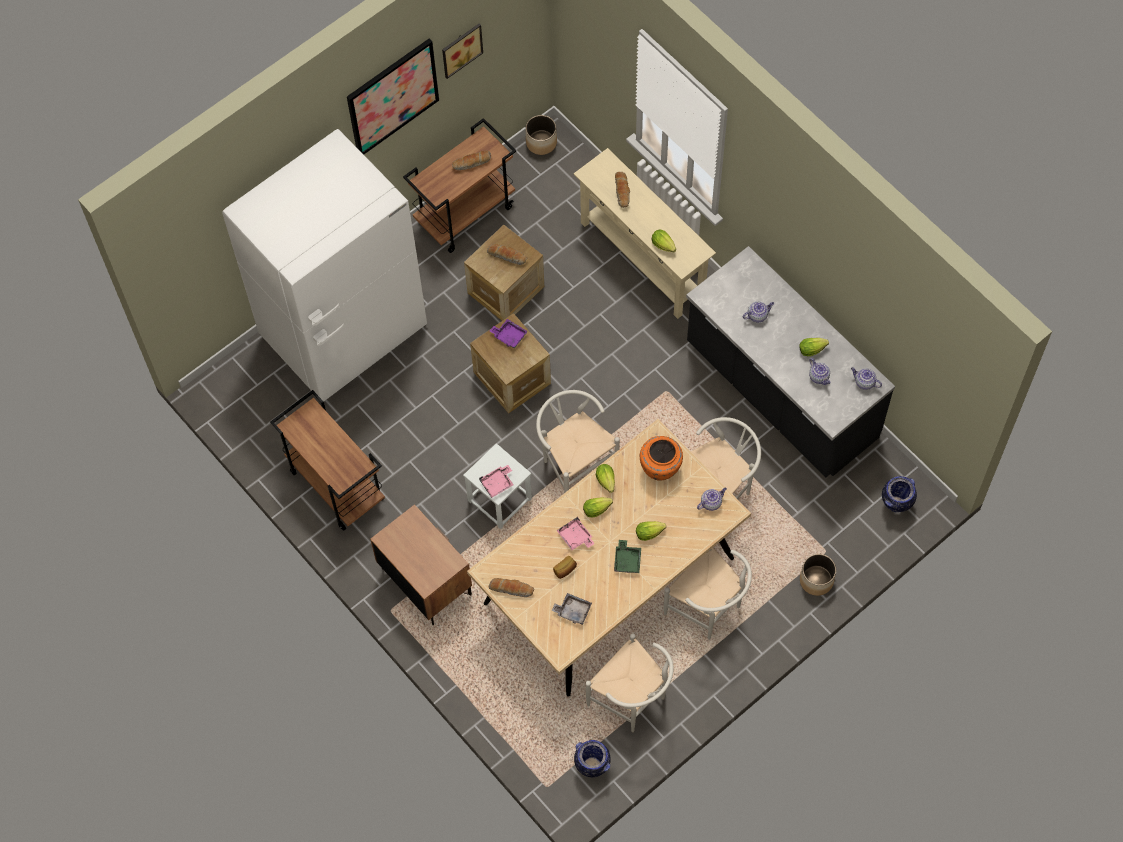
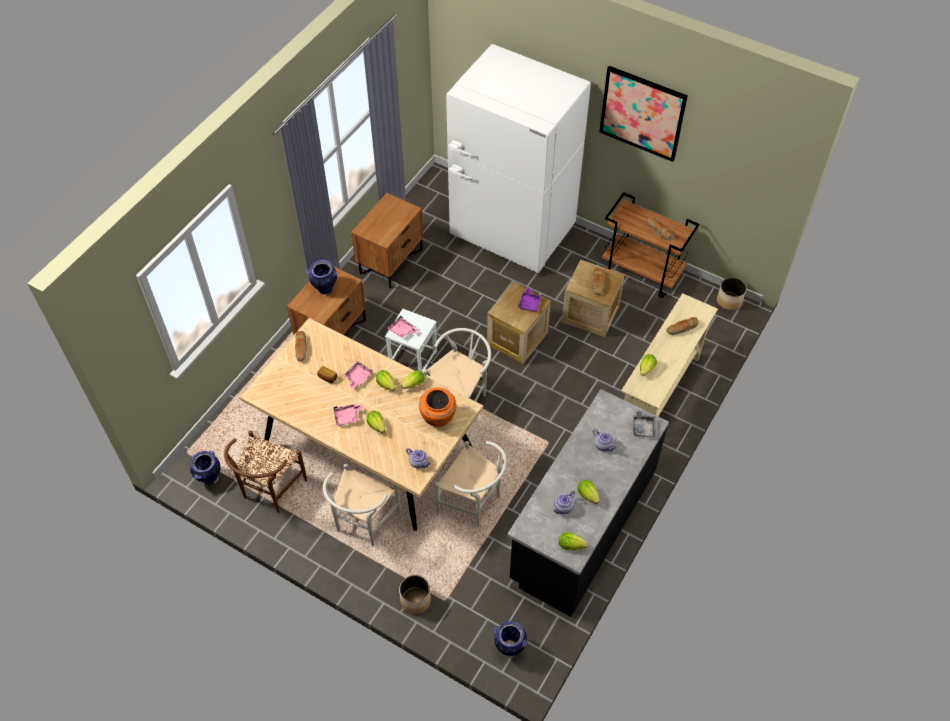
camera: 70 degrees right, 10 degrees down
brown cart [270,390,385,530] -> brown nightstand [351,193,423,289]
picture [442,24,483,79] -> none
grey tray [551,593,592,625] -> grey tray moved to [633,410,656,437]
white chair [586,633,674,732] -> brown chair [224,431,307,513]
green tray [614,540,641,573] -> pink tray [333,404,363,426]
teapot [851,367,882,390] -> lettuce [559,532,588,550]
none -> vase [306,260,337,294]

